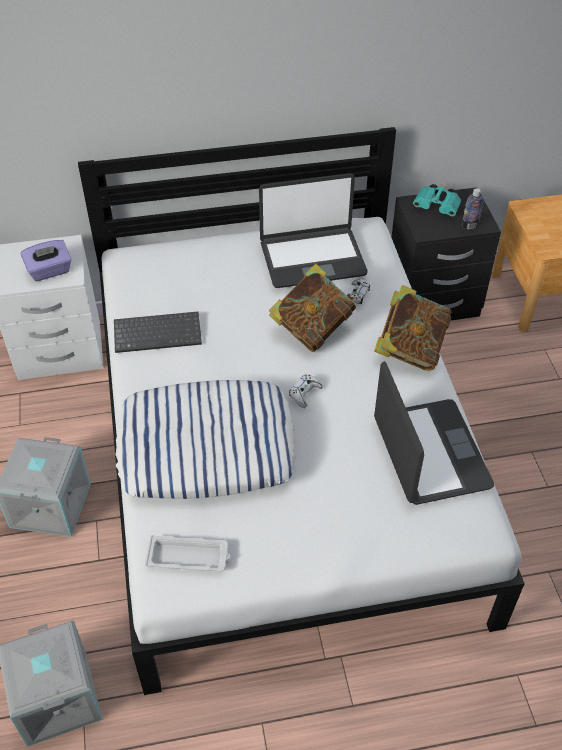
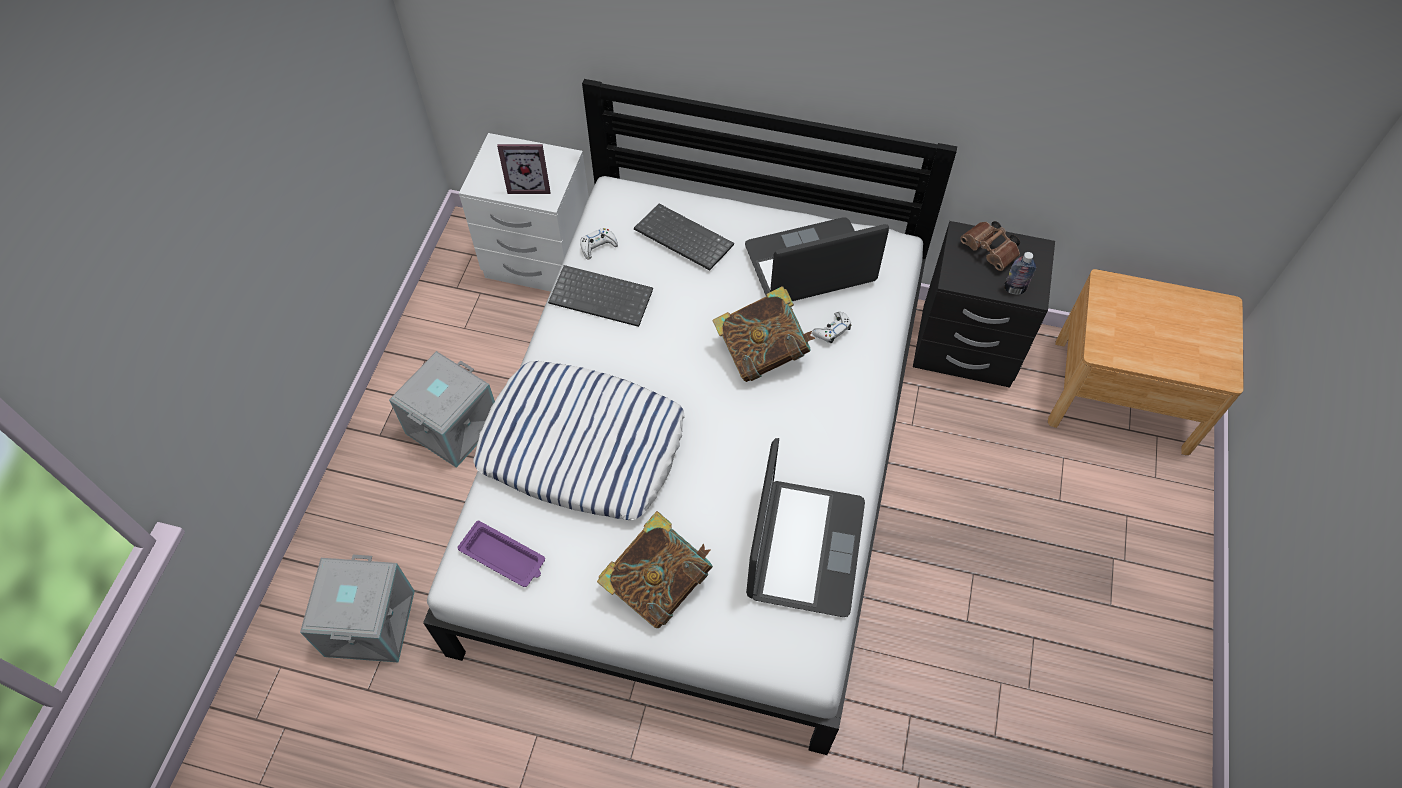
camera: 25 degrees right, 10 degrees up
purple tissue box [20,240,71,281] -> picture frame [497,144,550,194]
white tray [145,535,230,572] -> purple tray [457,520,545,587]
laptop [259,173,368,288] -> laptop turned 150 degrees clockwise [745,217,889,301]
white game controller [289,375,323,408] -> white game controller moved to [580,228,618,260]
book [374,285,451,371] -> book moved to [597,511,713,628]
turquoise binoculars [413,184,461,216] -> brown binoculars [960,221,1020,271]
none -> keyboard [634,204,734,270]

